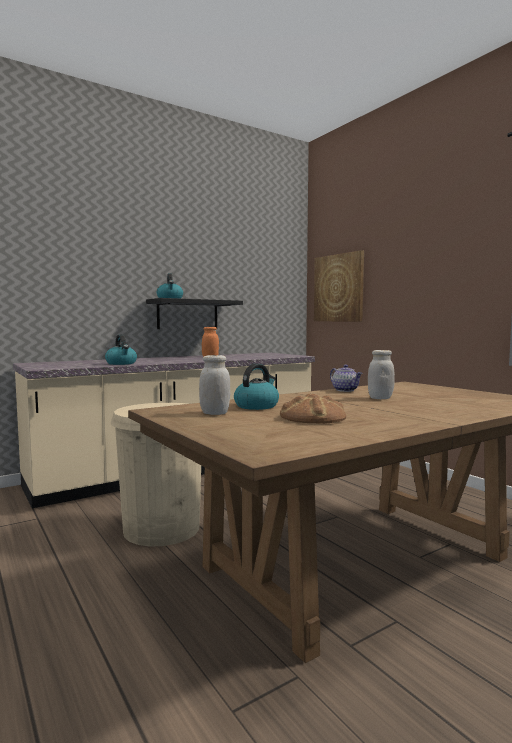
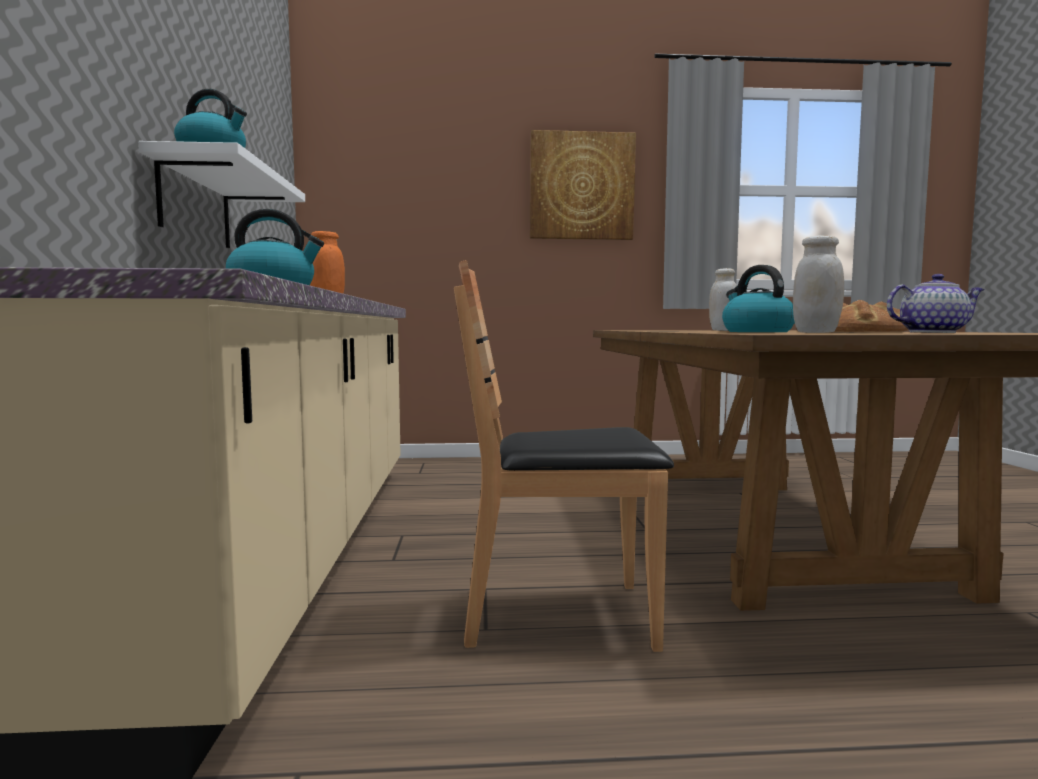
camera: 60 degrees left, 0 degrees up
beige trash can [111,403,201,547] -> brown chair [454,260,674,652]
black shelf [146,298,243,329] -> white shelf [138,141,305,248]
picture [314,250,364,321] -> picture moved to [530,130,636,240]
teapot [330,365,362,392] -> teapot moved to [887,274,984,333]

